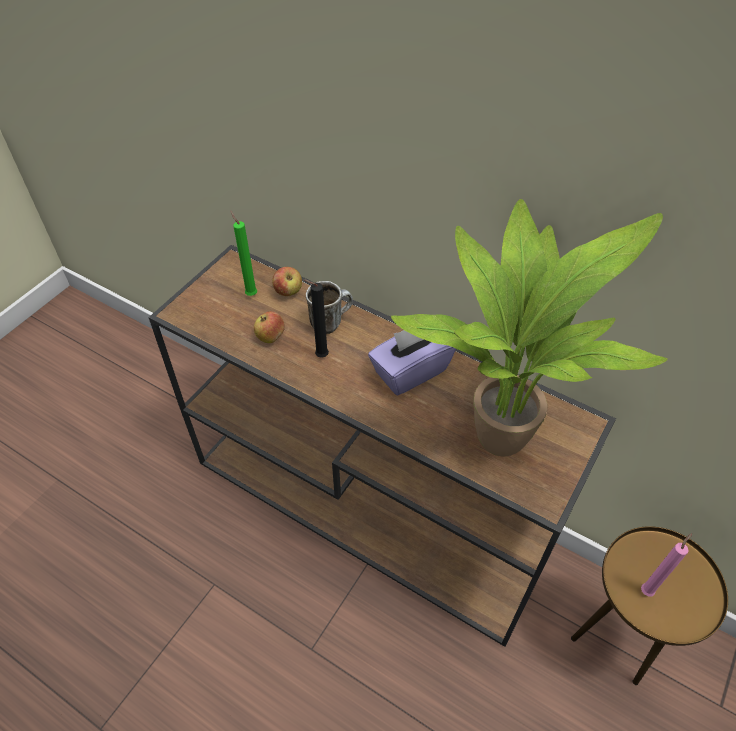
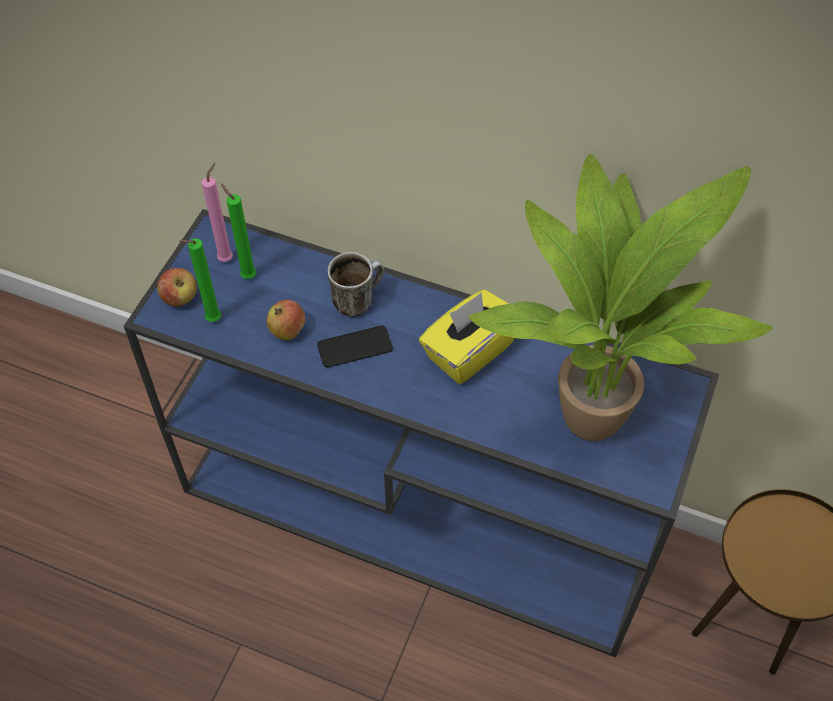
camera: 10 degrees left, 5 degrees up
brown console table [149,245,616,647] -> blue console table [124,209,719,657]
apple [272,267,302,296] -> apple moved to [157,268,197,307]
black candle [304,279,329,358] -> phone [317,326,393,368]
purple tissue box [368,330,456,395] -> yellow tissue box [419,290,515,384]
pink candle [641,533,692,596] -> pink candle moved to [202,163,233,262]
none -> green candle [179,238,221,322]

